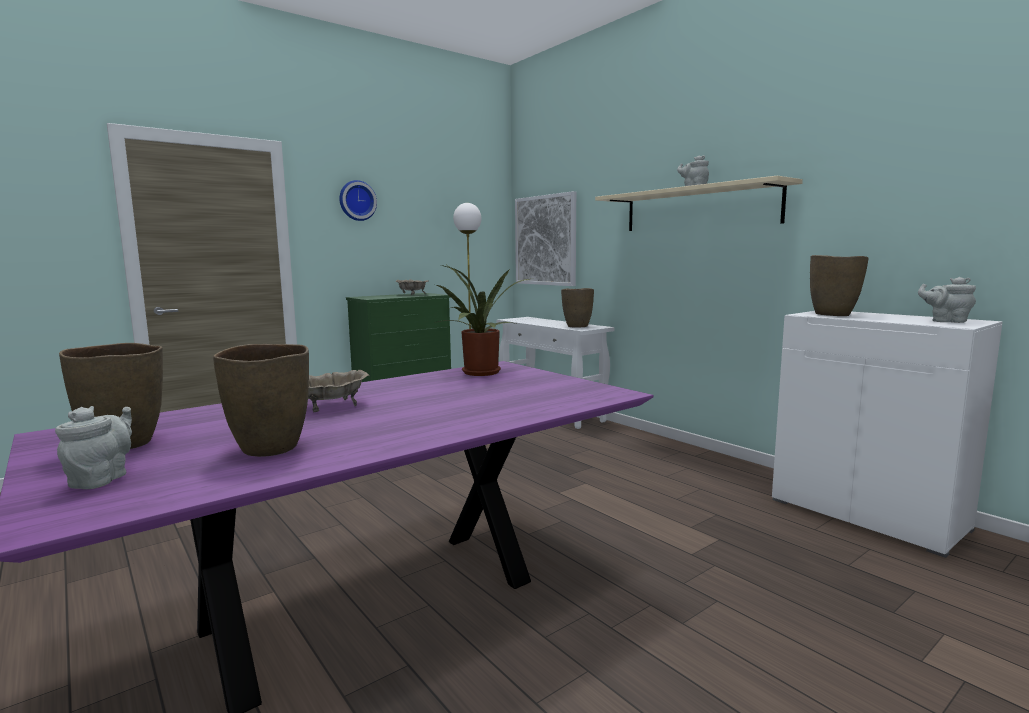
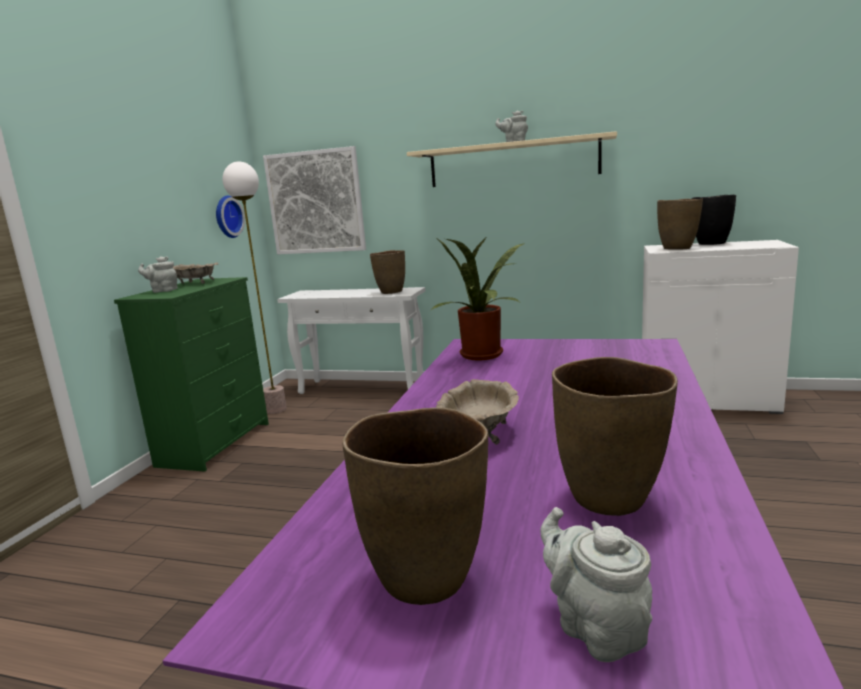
camera: 35 degrees left, 5 degrees up
wall clock [339,180,377,221] -> wall clock moved to [216,196,245,238]
grey teapot [918,277,976,323] -> grey teapot moved to [138,256,178,293]
none -> black vase [692,195,736,245]

